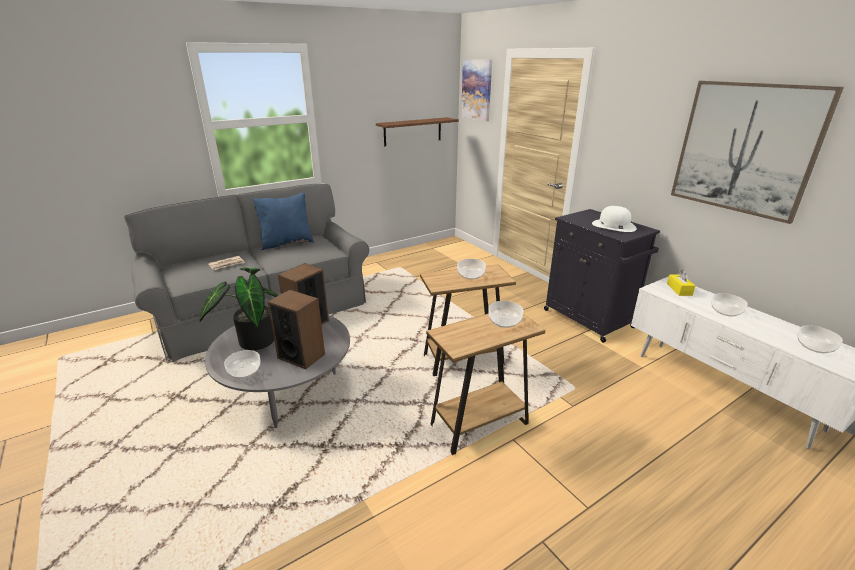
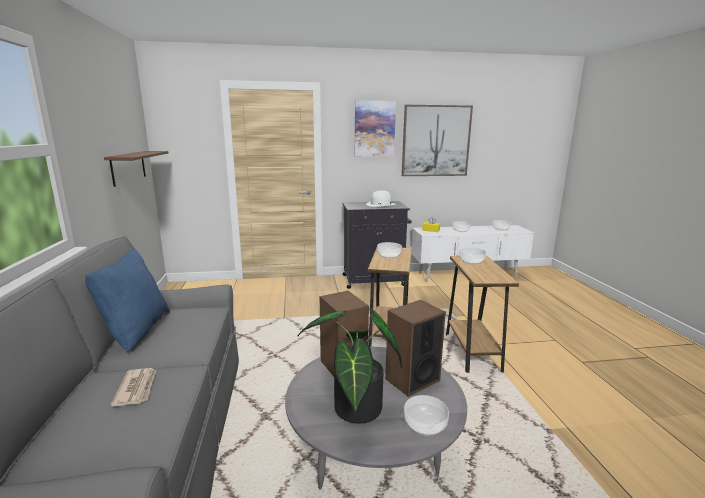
camera: 65 degrees left, 10 degrees down
picture [461,59,492,121] -> picture moved to [355,100,396,157]

